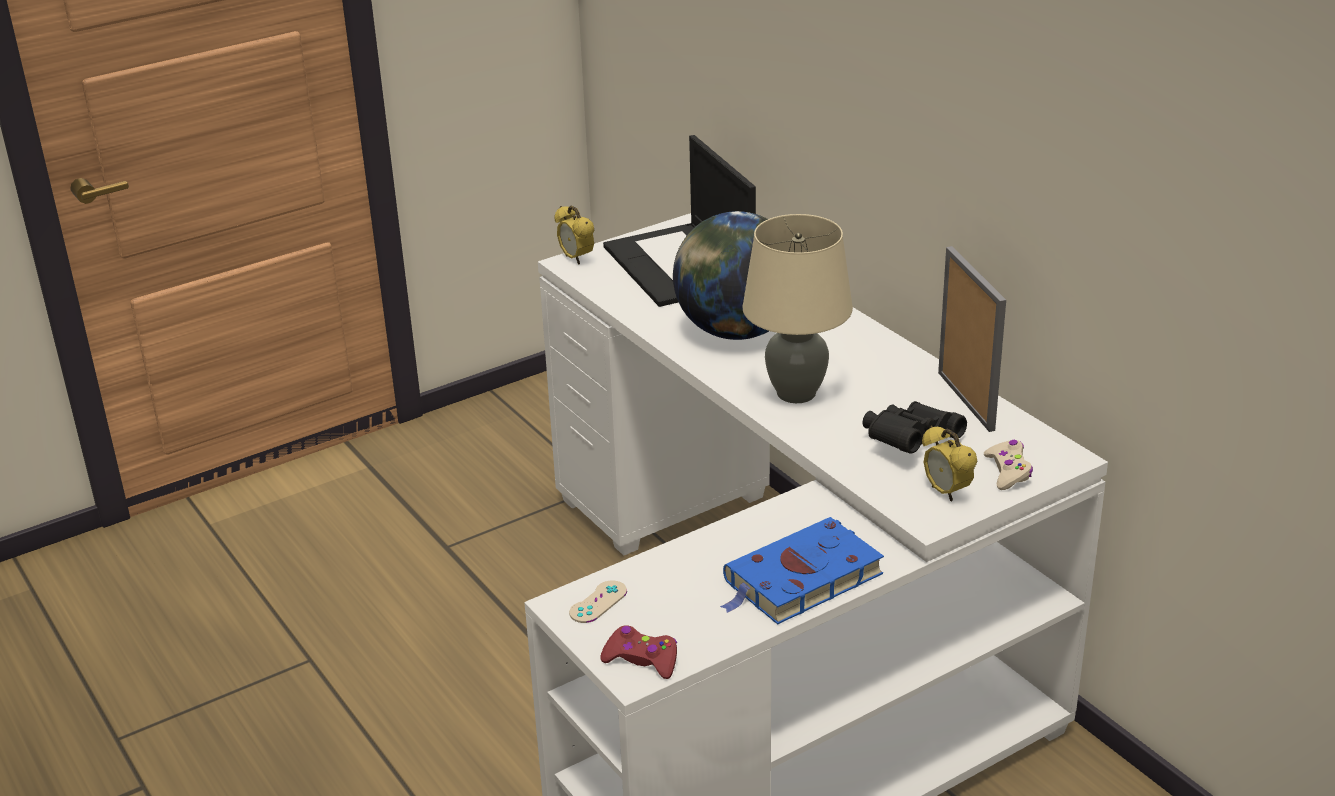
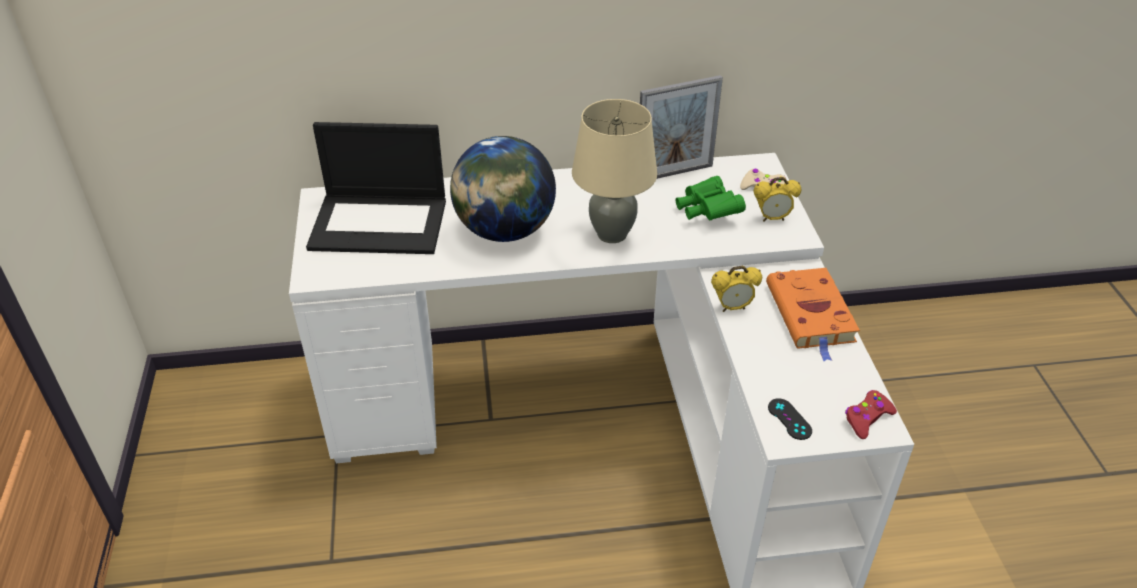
camera: 65 degrees left, 10 degrees up
alarm clock [554,205,594,265] -> alarm clock moved to [711,266,762,312]
beige game controller [569,581,627,623] -> black game controller [768,398,812,440]
blue book [720,517,884,625] -> orange book [766,268,860,361]
black binoculars [863,401,967,454] -> green binoculars [676,176,746,220]
picture frame [938,246,1006,432] -> picture frame turned 150 degrees clockwise [640,75,723,179]

